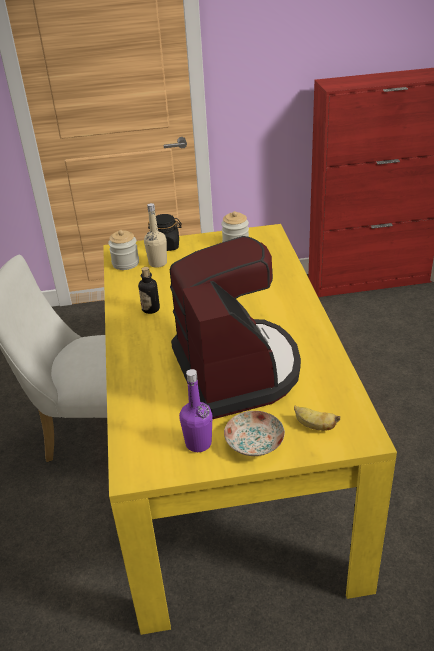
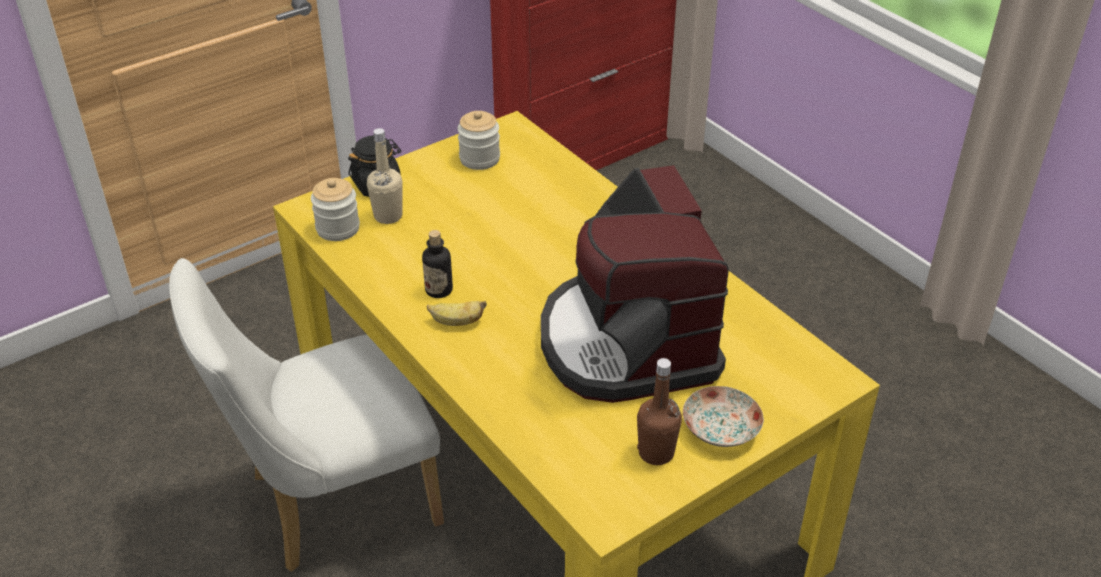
camera: 30 degrees left, 5 degrees up
coffee machine [170,236,301,419] -> coffee machine turned 150 degrees counterclockwise [541,165,729,403]
purple bottle [179,369,212,452] -> brown bottle [637,358,682,465]
banana [294,405,340,431] -> banana moved to [427,301,487,326]

